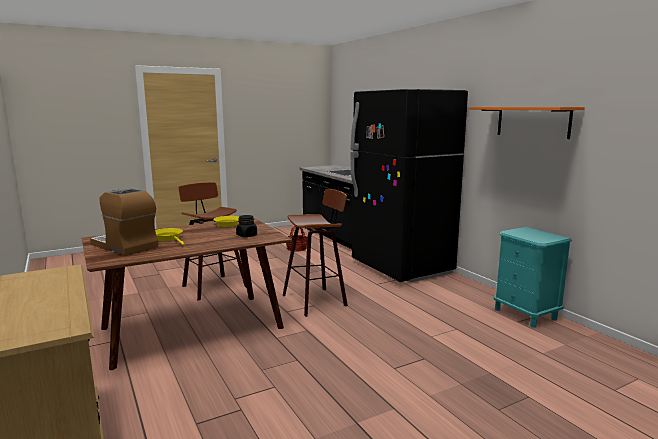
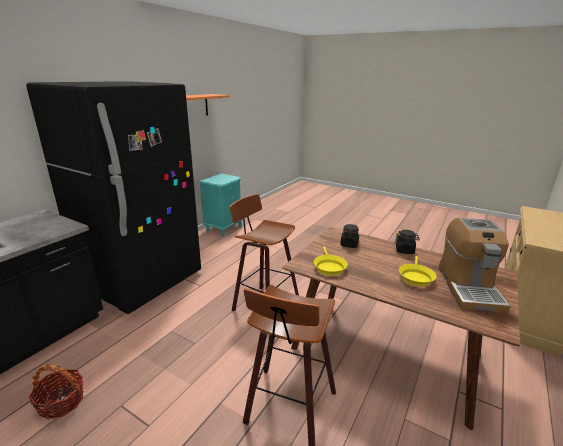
camera: 120 degrees left, 10 degrees up
none -> black jar [394,230,420,254]

